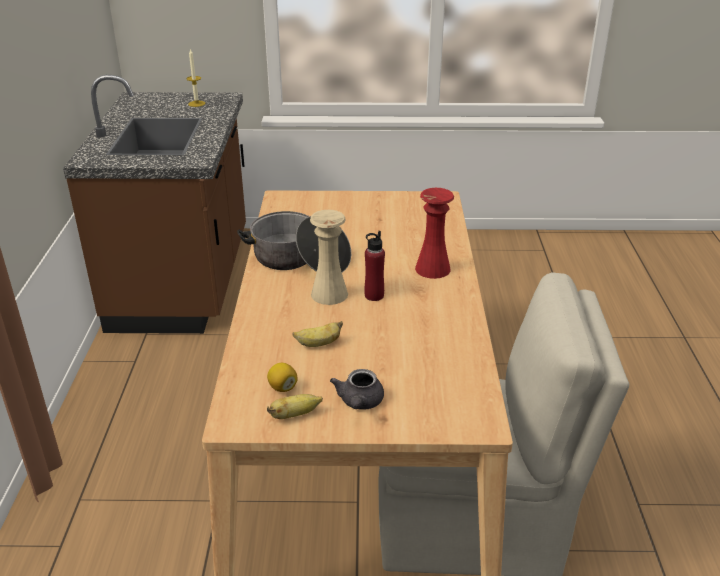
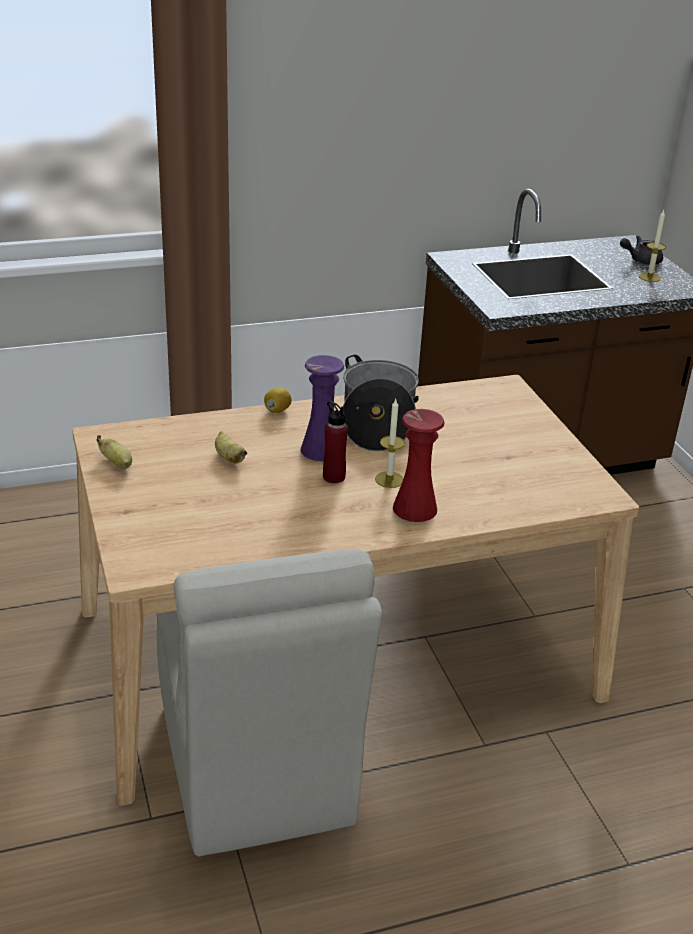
camera: 70 degrees right, 0 degrees up
lemon [267,363,298,392] -> lemon moved to [264,388,292,413]
beige vase [310,210,348,305] -> purple vase [301,355,344,461]
grey teapot [330,369,384,410] -> grey teapot moved to [620,235,663,265]
none -> candle [375,399,405,488]

